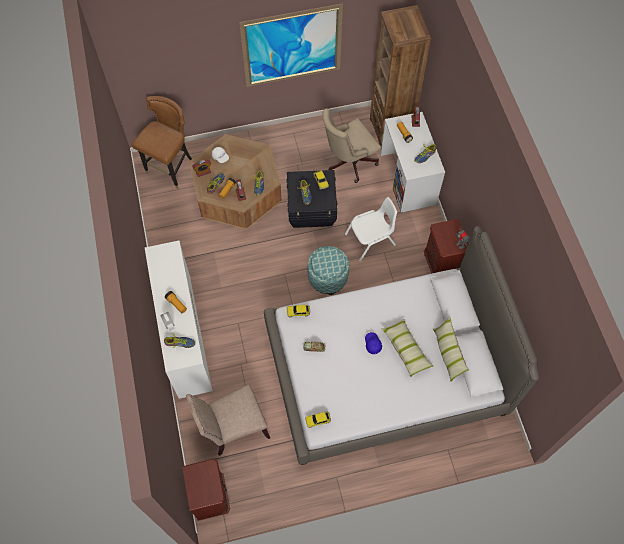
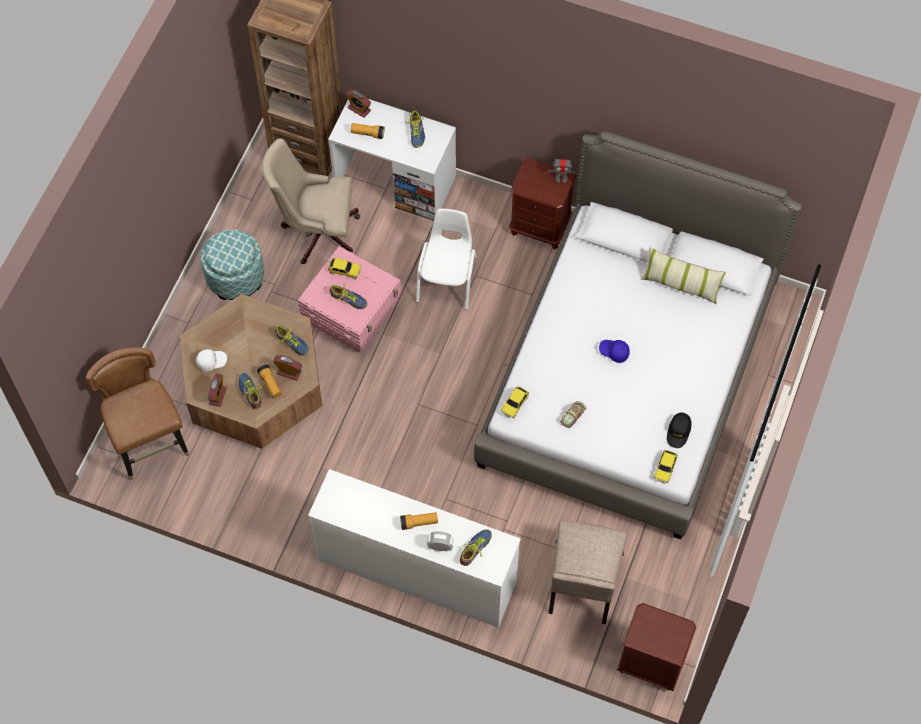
camera: 55 degrees left, 0 degrees up
picture [239,3,343,87] -> none
black storage box [286,170,337,228] -> pink storage box [298,246,401,353]
ottoman [308,246,349,295] -> ottoman moved to [201,229,264,300]
beige office chair [322,108,381,183] -> beige office chair turned 90 degrees clockwise [262,138,360,264]
pillow [381,319,433,377] -> none
none -> black cap [667,413,691,448]

